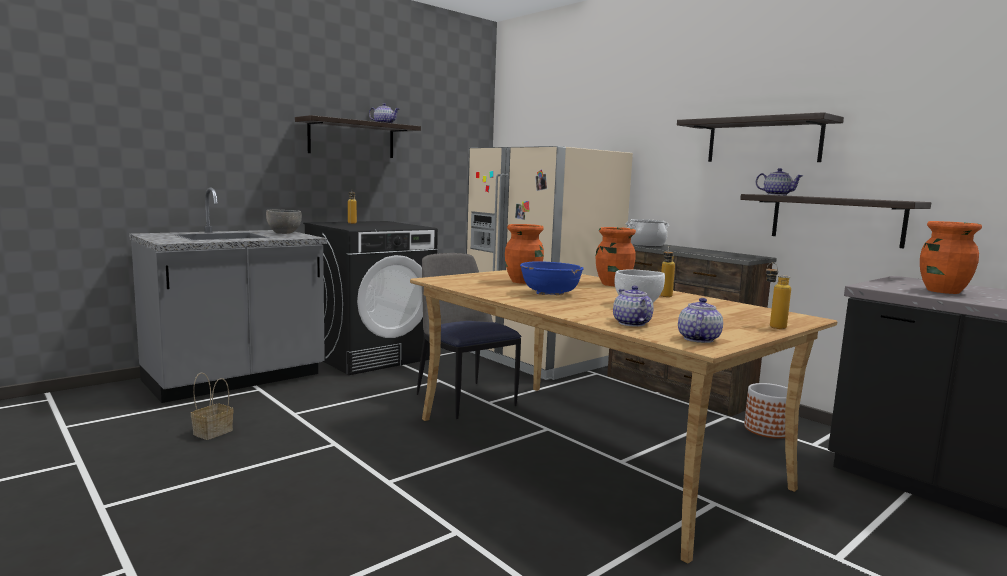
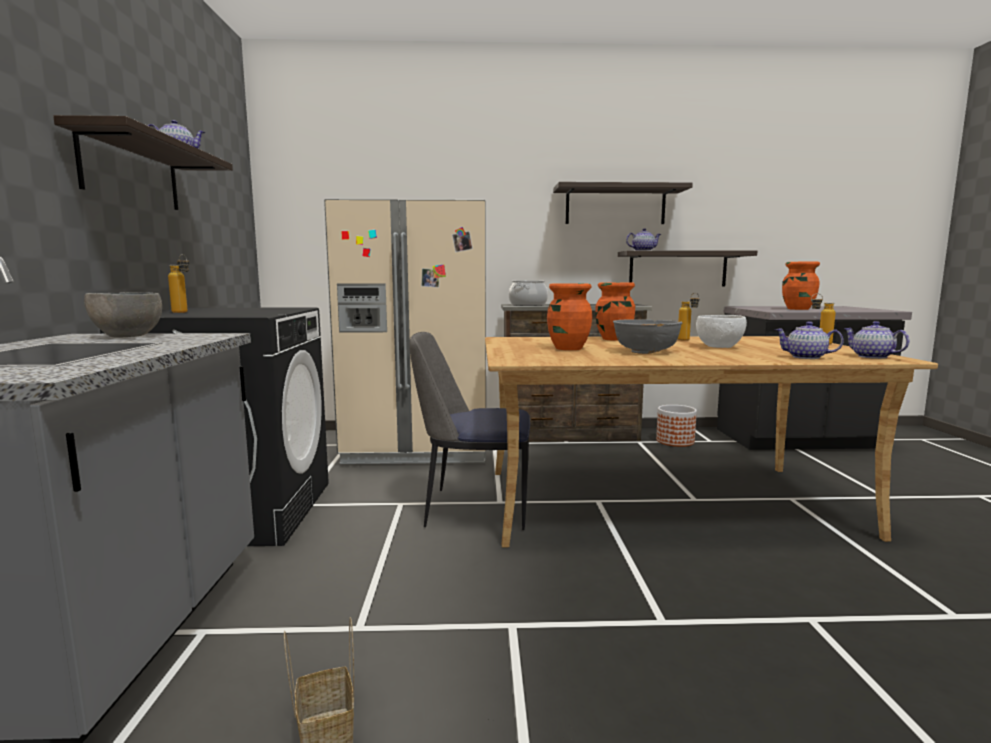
camera: 50 degrees left, 0 degrees up
blue bowl [520,261,584,295] -> grey bowl [613,319,682,354]

